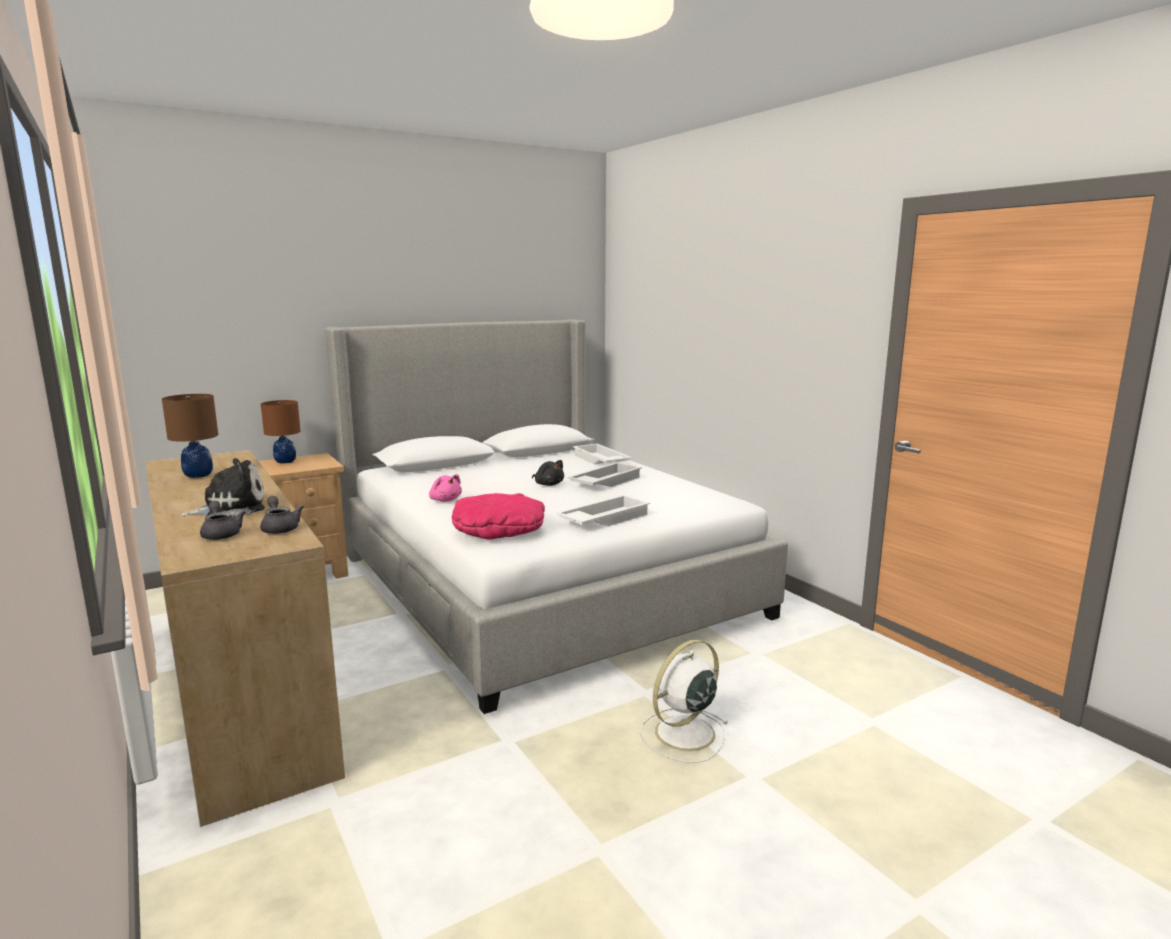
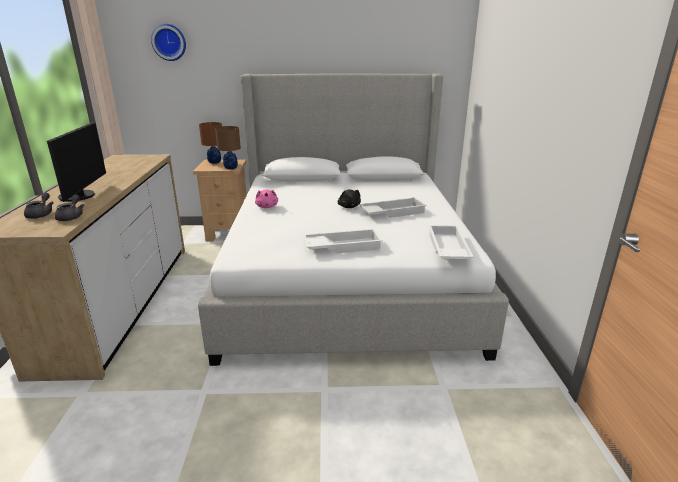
camera: 30 degrees right, 10 degrees up
brown table lamp [162,394,218,478] -> brown table lamp moved to [215,126,241,169]
plush toy [178,458,265,517] -> monitor [47,122,106,202]
pink pillow [452,493,545,540] -> none
white tray [573,444,632,464] -> white tray moved to [428,225,474,259]
white fan [640,639,728,763] -> none
none -> wall clock [151,24,186,61]

